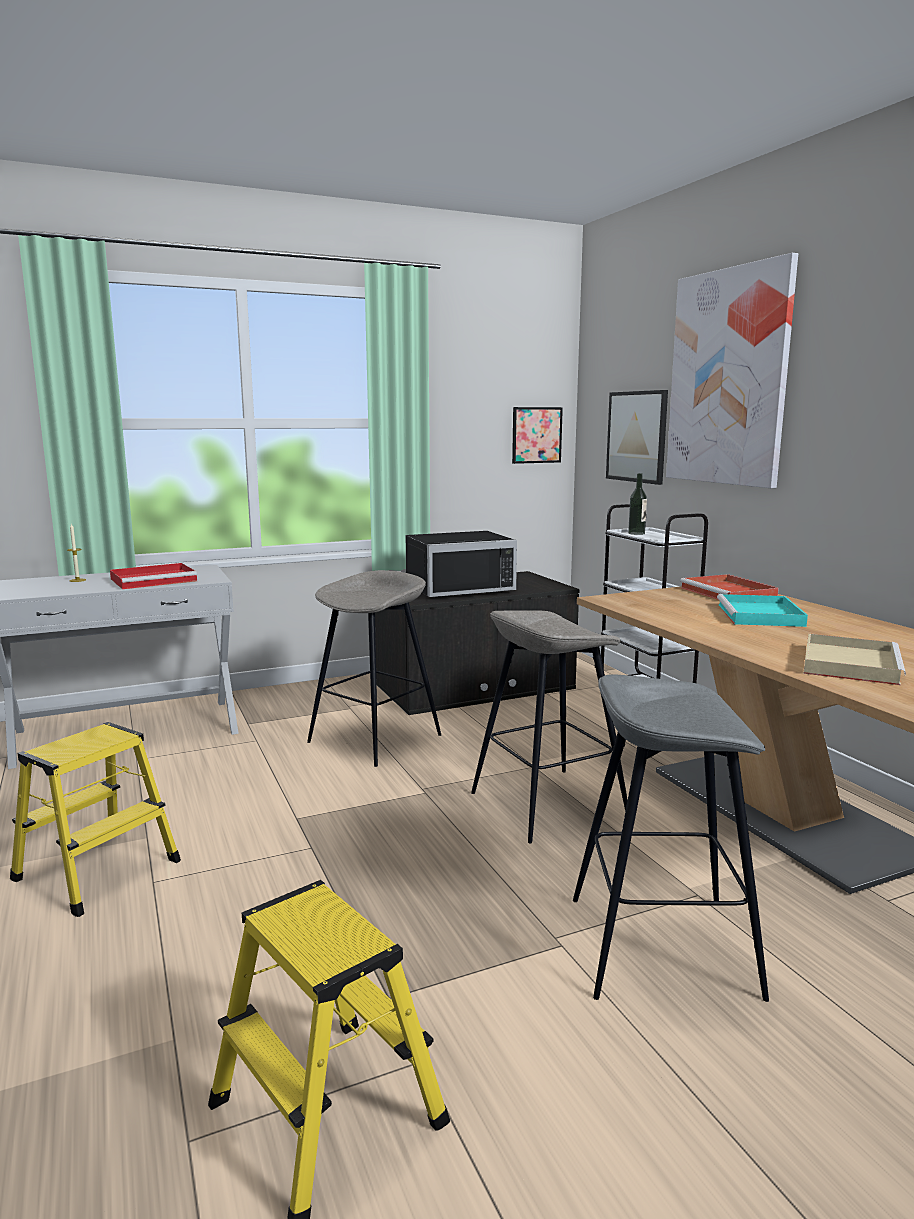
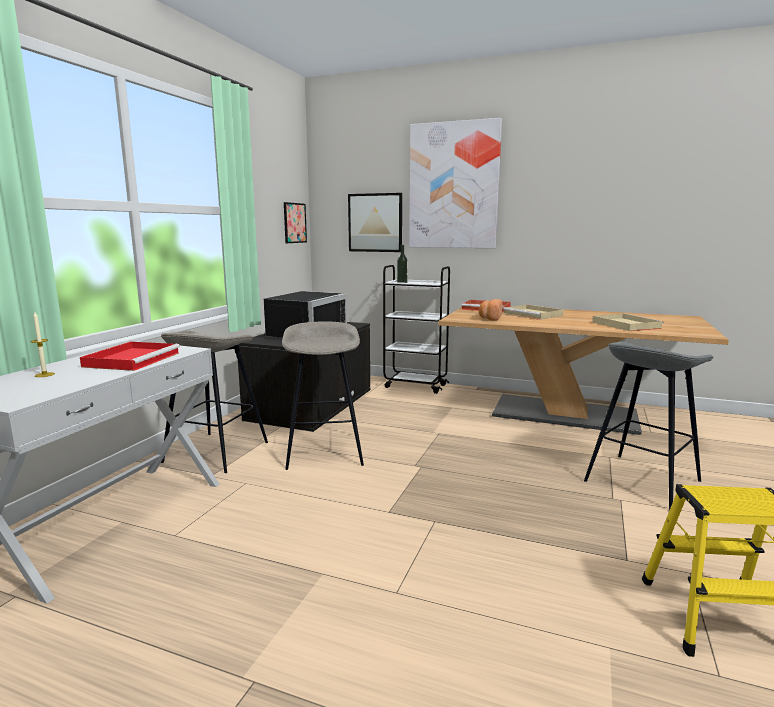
camera: 45 degrees left, 0 degrees up
yellow step ladder [10,722,181,917] -> none
grey stool [471,611,628,843] -> grey stool moved to [161,331,268,473]
turquoise tray [717,594,808,627] -> beige tray [503,305,564,320]
none -> bread [479,299,503,321]

